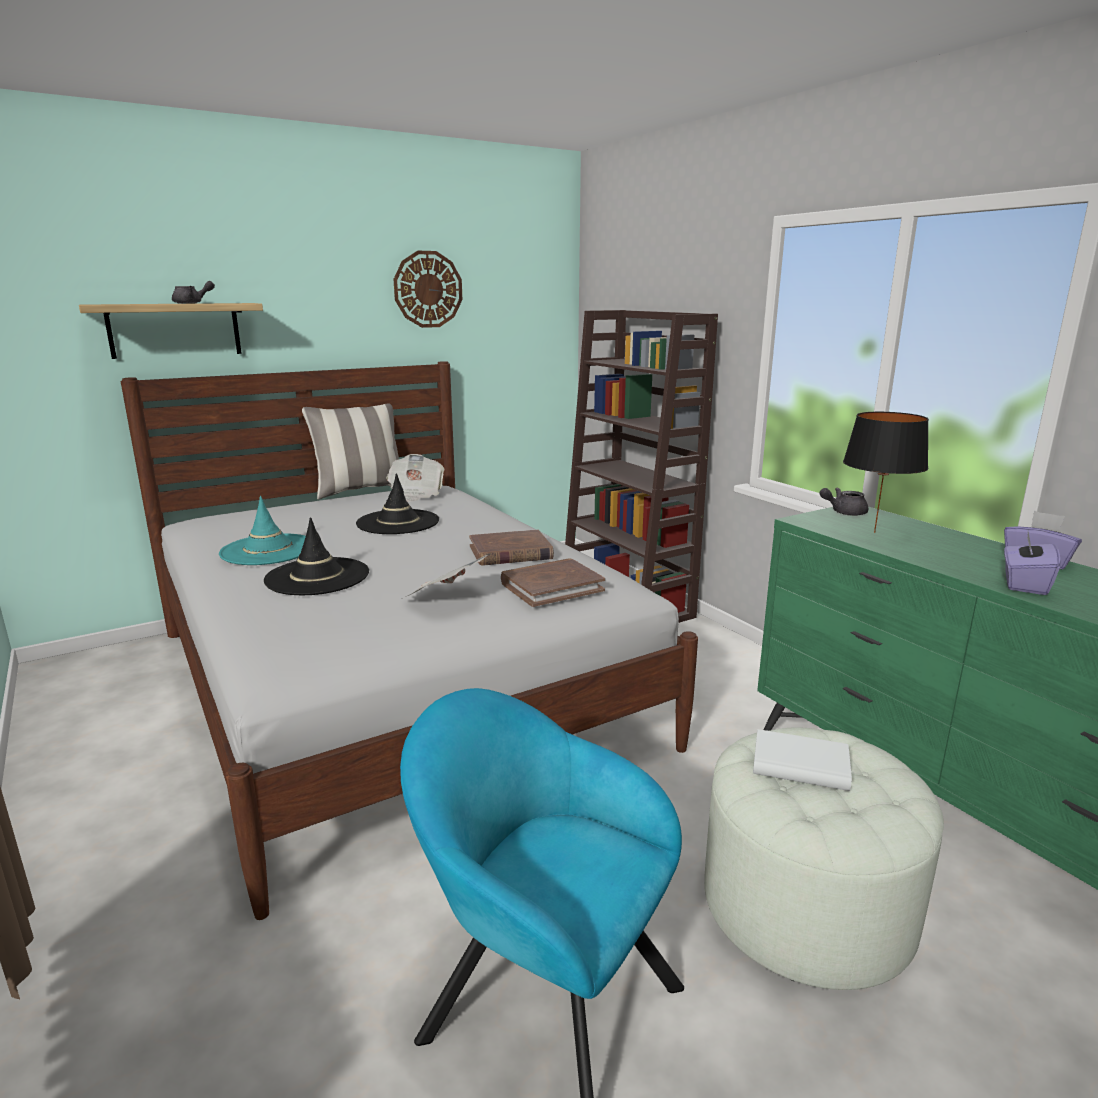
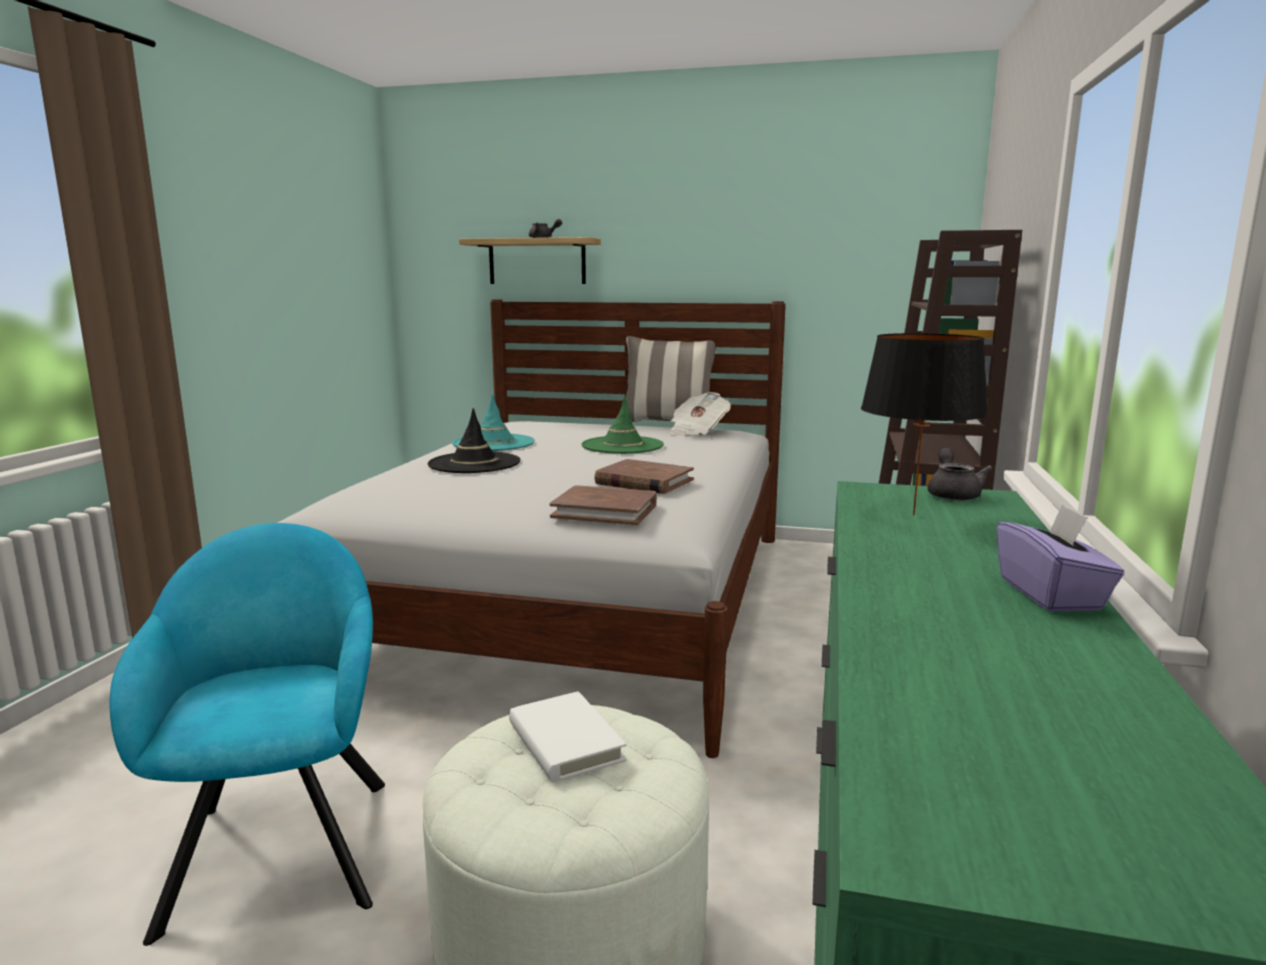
camera: 45 degrees right, 5 degrees down
black hat [356,473,439,534] -> green hat [581,396,664,454]
wall clock [393,251,462,328] -> none
newspaper [408,554,490,596] -> none
grey teapot [819,488,868,516] -> grey teapot turned 60 degrees clockwise [927,448,993,501]
purple tissue box [1004,532,1060,595] -> none

